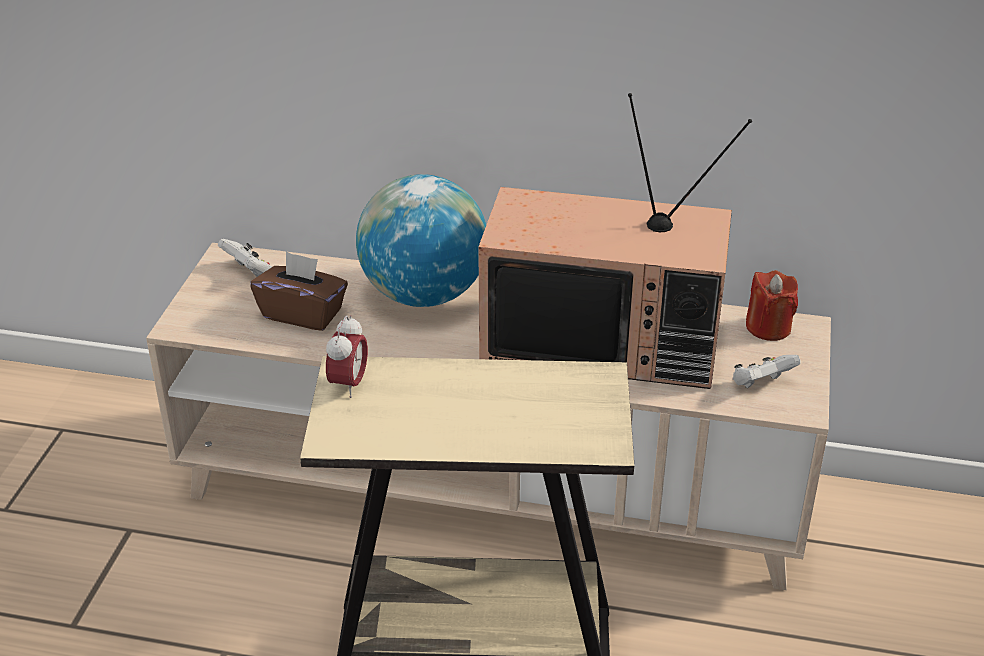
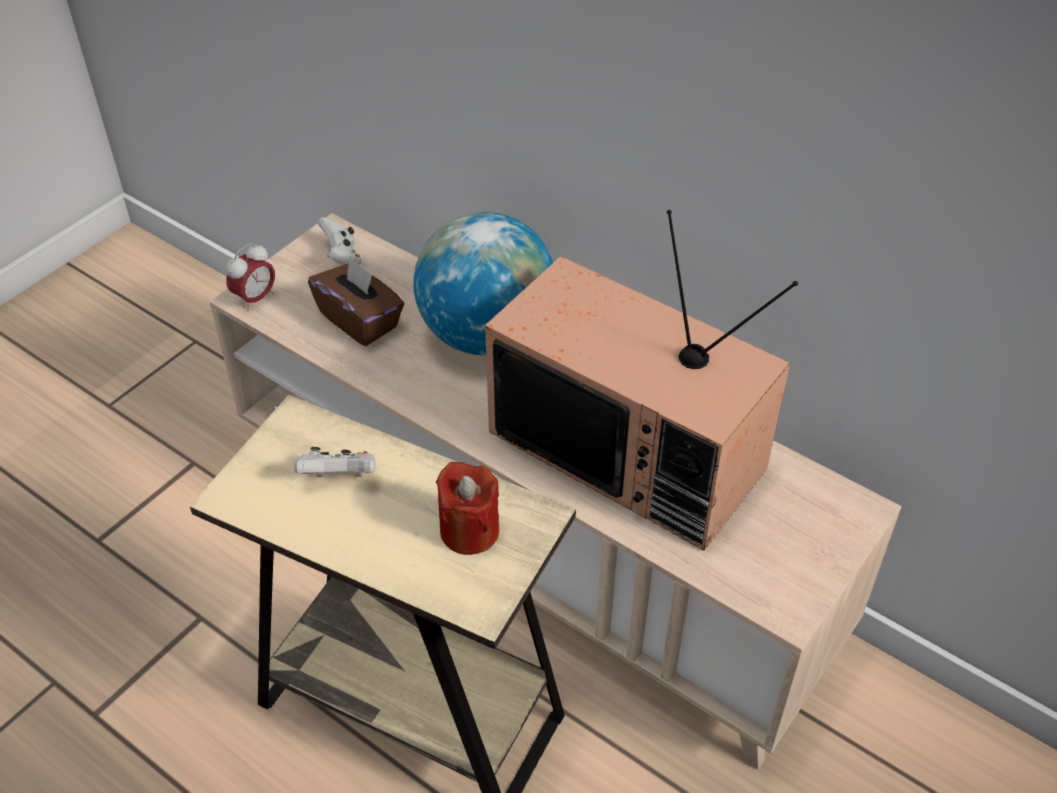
camera: 25 degrees right, 10 degrees up
alarm clock [326,315,368,398] -> alarm clock moved to [226,243,275,311]
white game controller [733,355,801,388] -> white game controller moved to [294,447,376,477]
red candle [746,270,798,341] -> red candle moved to [436,462,499,555]

